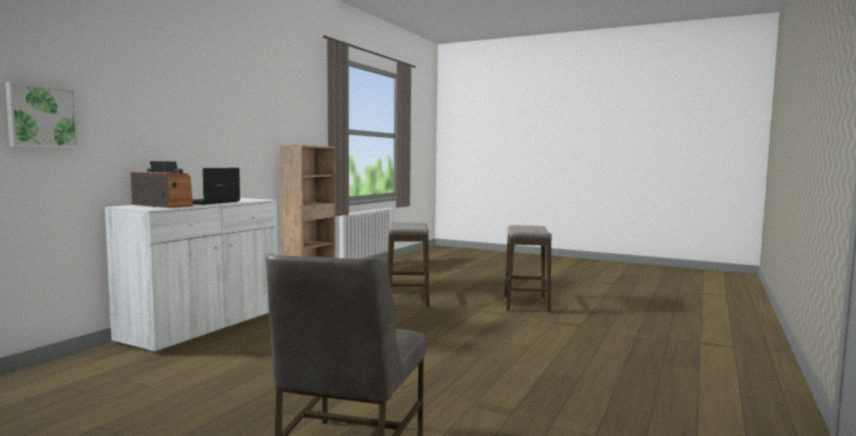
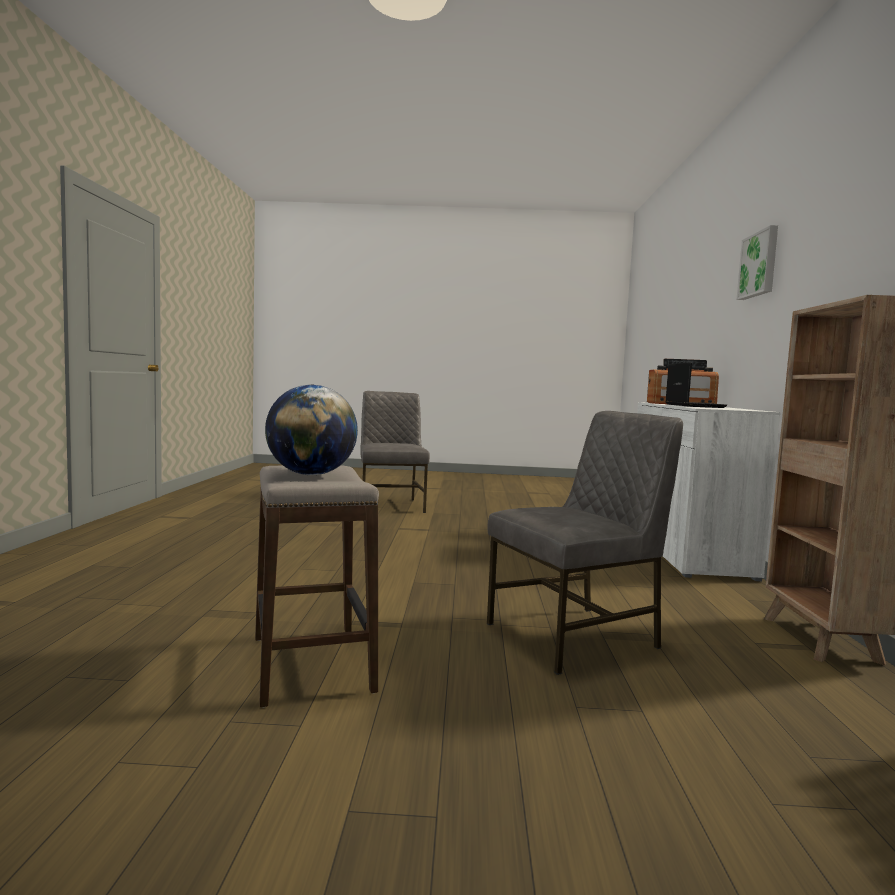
camera: 155 degrees right, 0 degrees up
picture [5,82,79,149] -> picture moved to [736,225,778,300]
stool [388,222,429,307] -> grey chair [487,411,683,675]
none -> globe [265,385,358,475]

